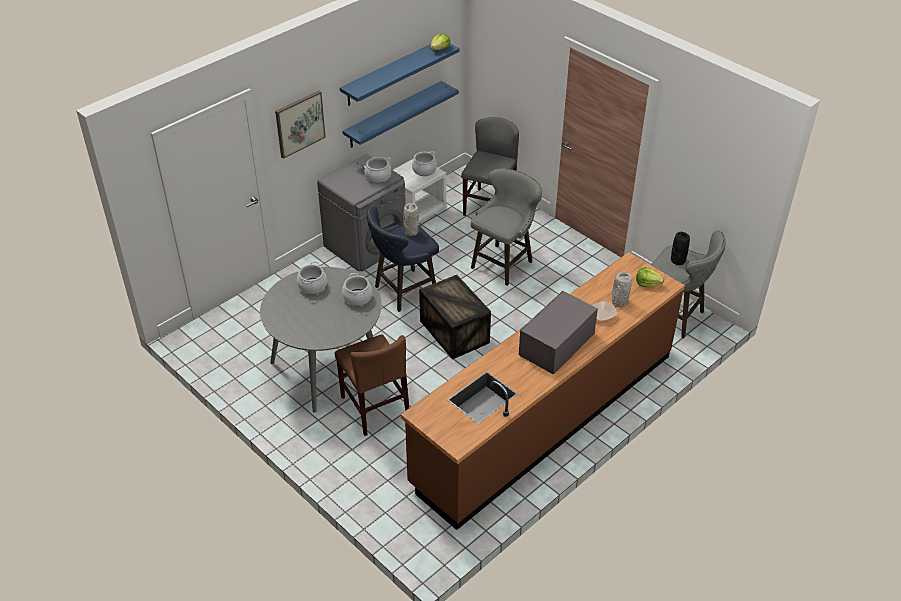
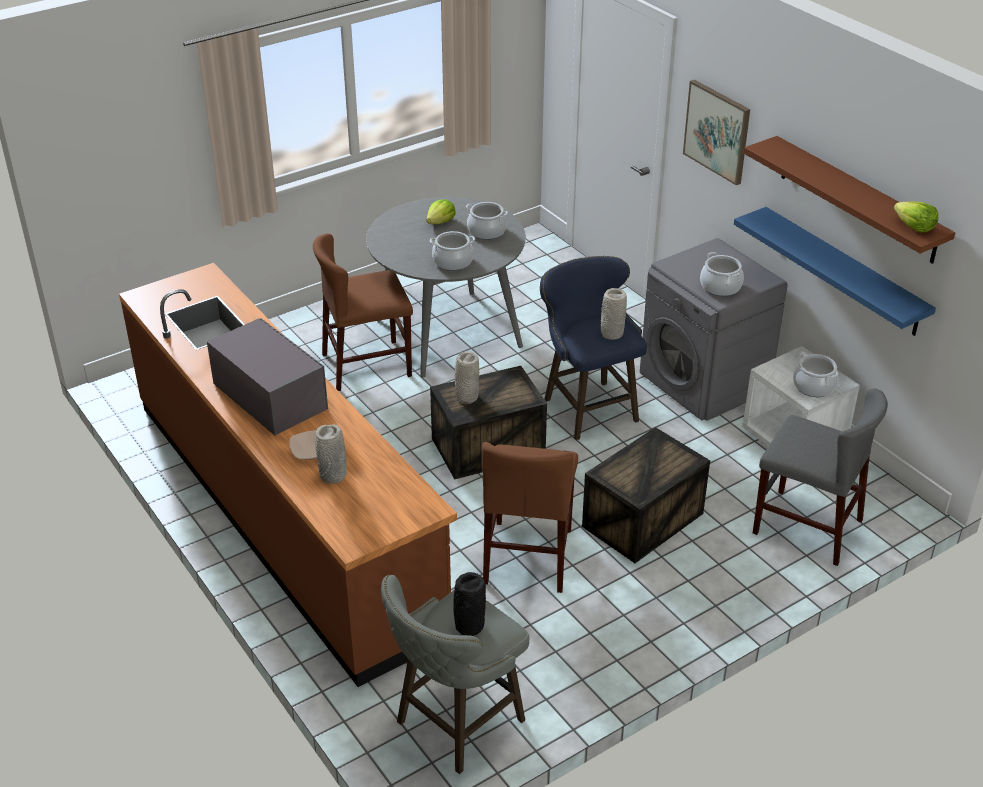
camera: 100 degrees right, 5 degrees down
blue shelf [340,43,460,106] -> brown shelf [744,136,955,264]
grey stool [471,168,542,286] -> crate [582,427,710,563]
lettuce [636,267,664,287] -> lettuce moved to [426,200,456,224]
none -> grey vase [455,351,479,404]
none -> brown chair [482,442,578,593]

